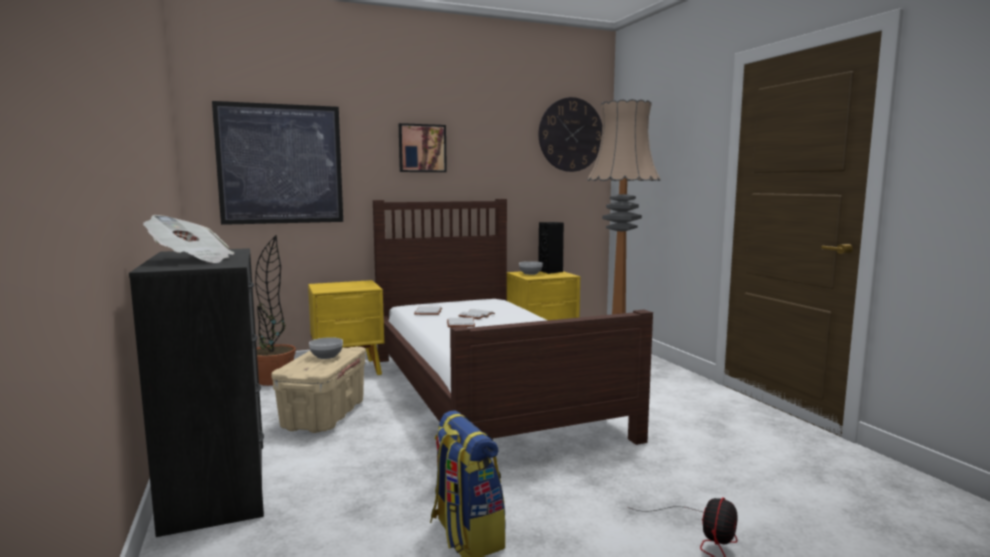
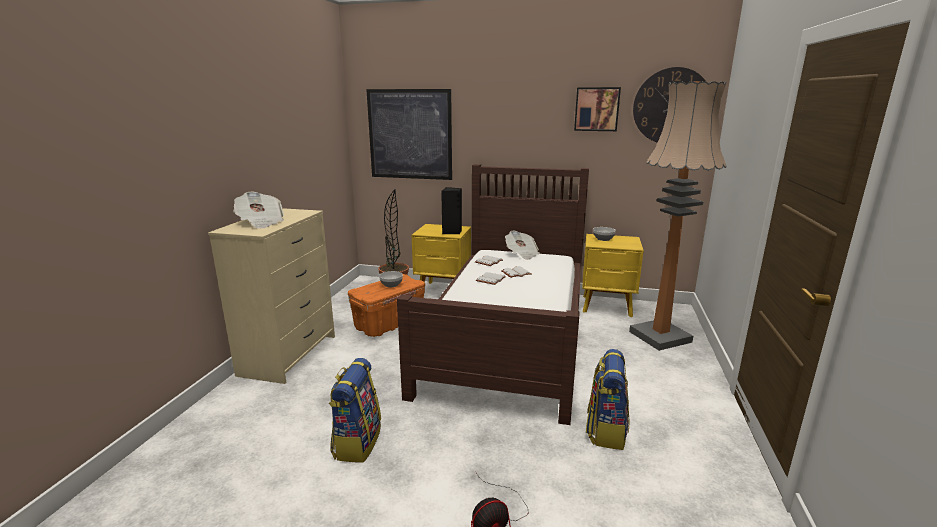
camera: 35 degrees right, 10 degrees up
black dresser [129,248,264,537] -> beige dresser [208,208,335,384]
beige storage box [271,347,366,433] -> orange storage box [348,274,425,337]
picture [399,123,447,172] -> picture moved to [574,87,621,131]
black speaker [538,222,564,274] -> black speaker moved to [441,187,462,234]
none -> newspaper [505,231,540,260]
none -> backpack [586,349,630,450]

